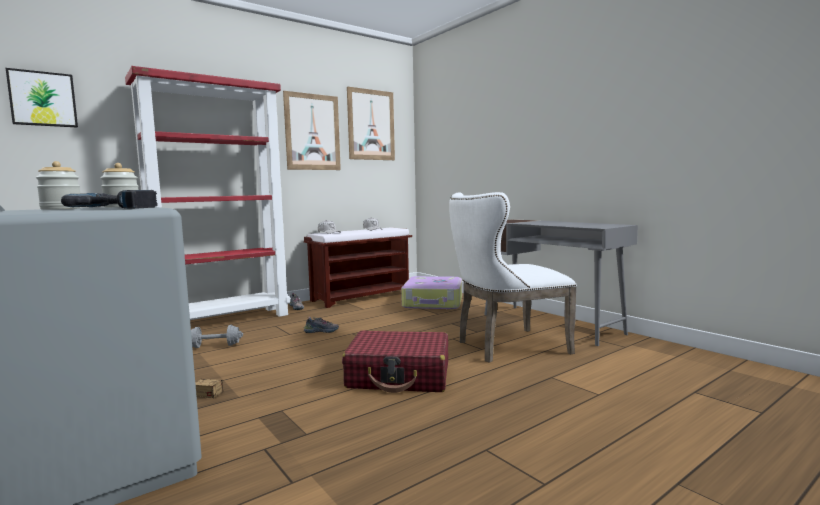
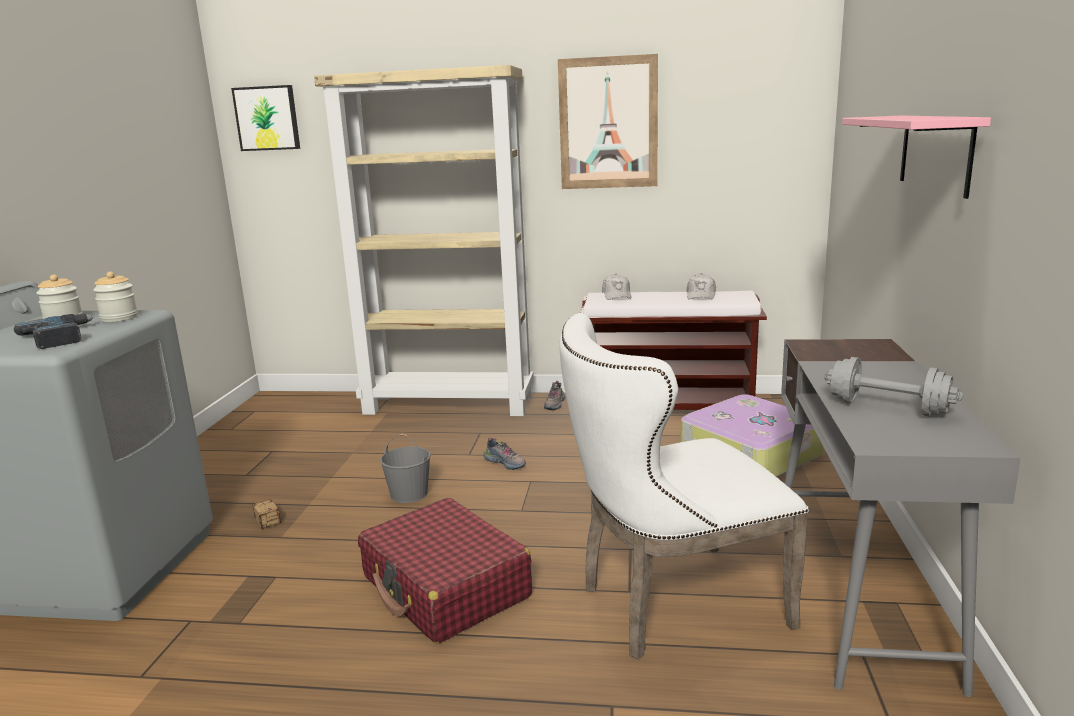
camera: 45 degrees right, 10 degrees up
red bookcase [125,66,290,319] -> beige bookcase [314,65,534,416]
grey dumbbell [191,325,243,348] -> grey dumbbell moved to [824,357,963,417]
picture [347,87,395,160] -> none
white chair [449,192,577,363] -> white chair turned 45 degrees counterclockwise [559,313,809,660]
none -> grey bucket [380,434,431,503]
none -> pink shelf [842,116,991,199]

